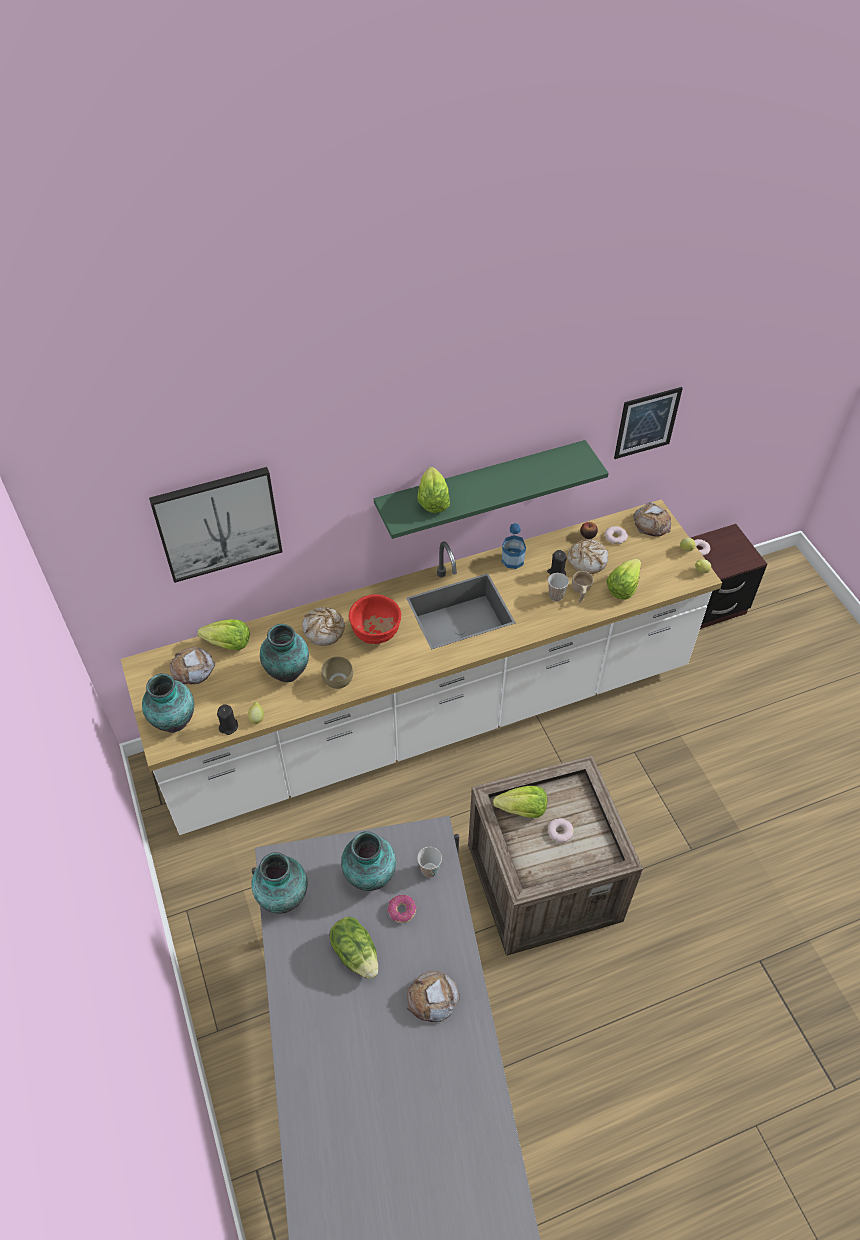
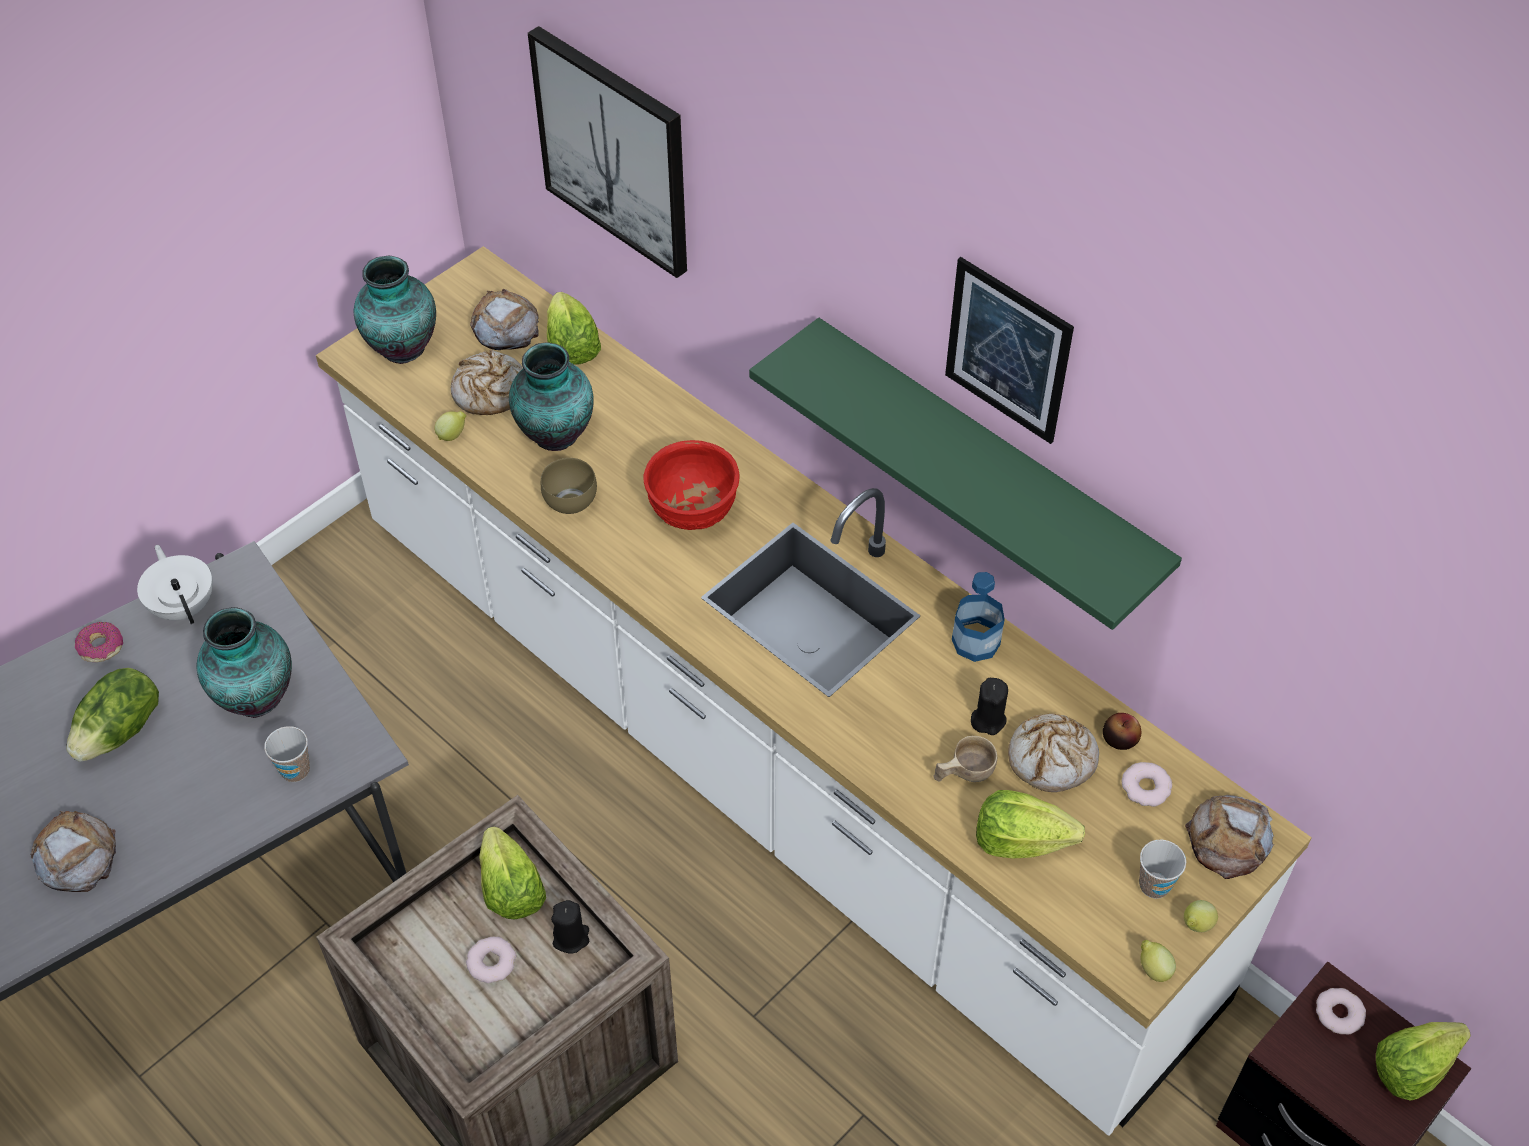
camera: 65 degrees right, 0 degrees up
black candle [217,704,238,735] -> black candle moved to [551,900,589,953]
vase [251,852,307,914] -> white teapot [137,545,213,624]
bread [302,607,345,646] -> bread moved to [451,349,523,415]
donut [387,895,417,923] -> donut moved to [75,622,123,662]
lettuce [417,467,450,513] -> lettuce moved to [1376,1022,1471,1101]
cup [548,573,569,601] -> cup moved to [1139,840,1186,899]
picture [614,387,683,459] -> picture moved to [945,257,1074,444]

